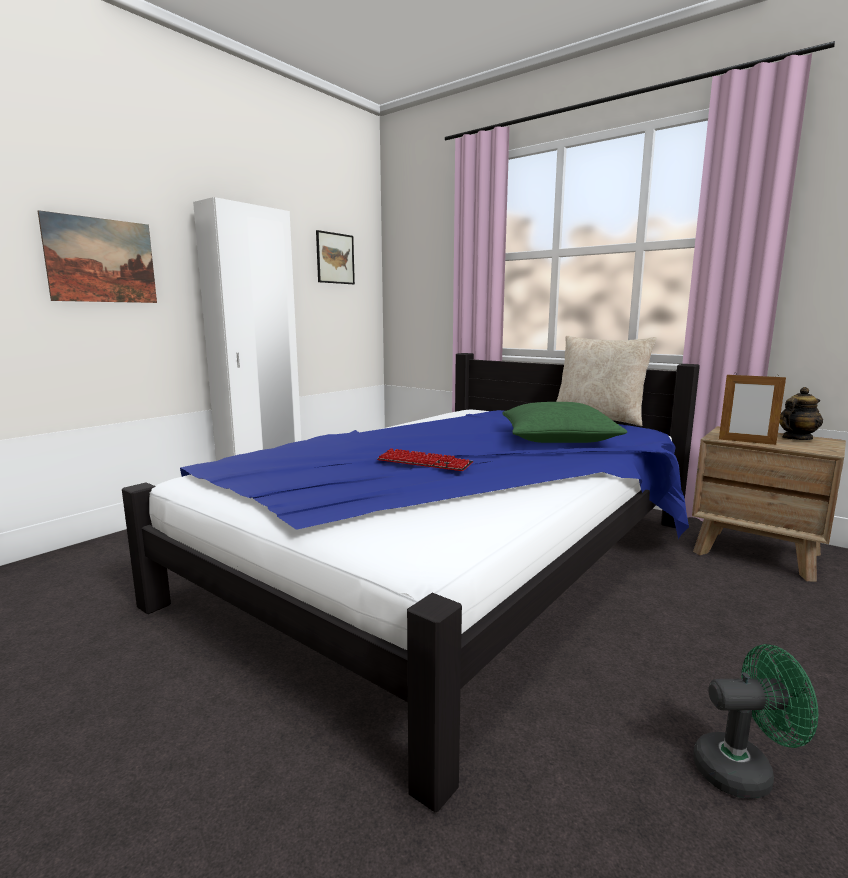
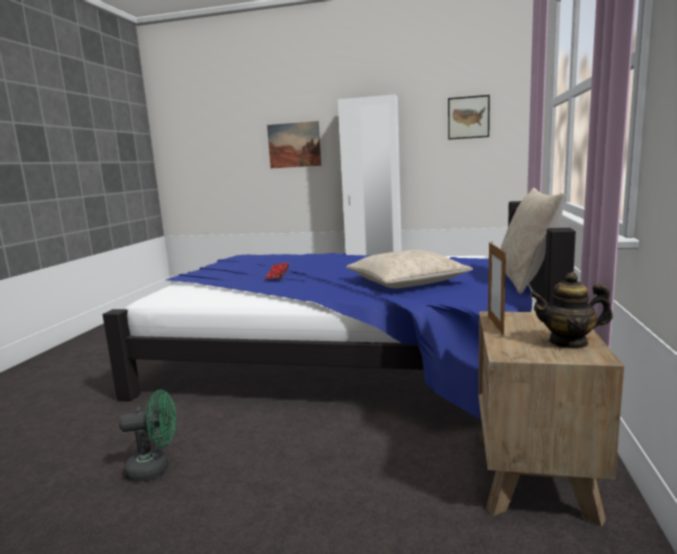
camera: 65 degrees right, 0 degrees up
green pillow [502,402,627,443] -> beige pillow [346,250,473,288]
green fan [693,644,818,799] -> green fan turned 75 degrees counterclockwise [119,390,176,482]
teapot [779,387,823,440] -> teapot turned 150 degrees clockwise [530,272,613,349]

